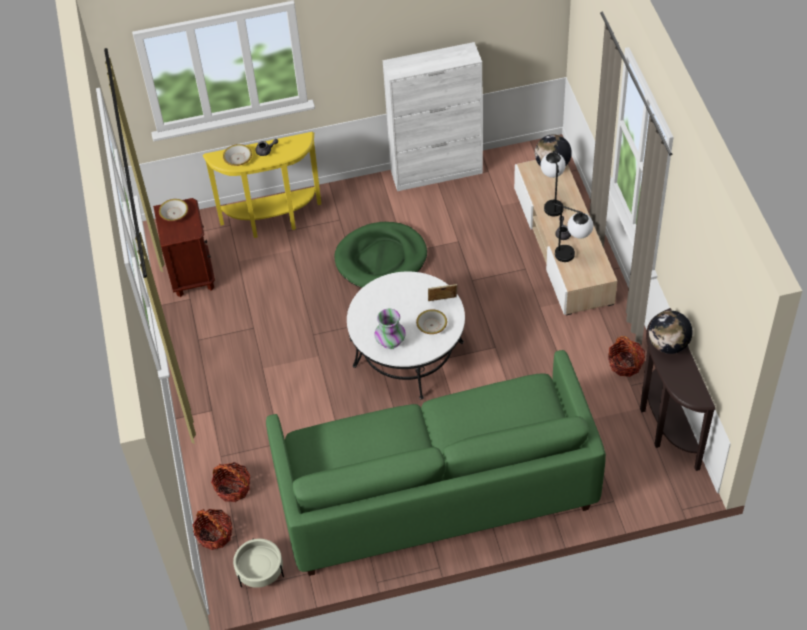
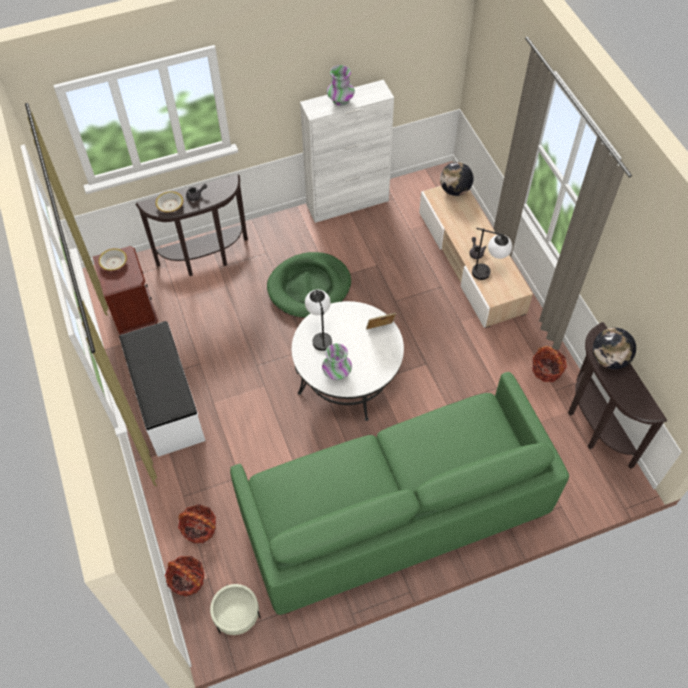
camera: 10 degrees left, 5 degrees up
yellow console table [202,132,322,238] -> brown console table [135,174,248,276]
bowl [416,309,447,334] -> none
table lamp [540,151,566,216] -> table lamp moved to [305,290,332,351]
none -> white bench [119,321,205,457]
none -> vase [327,65,355,106]

